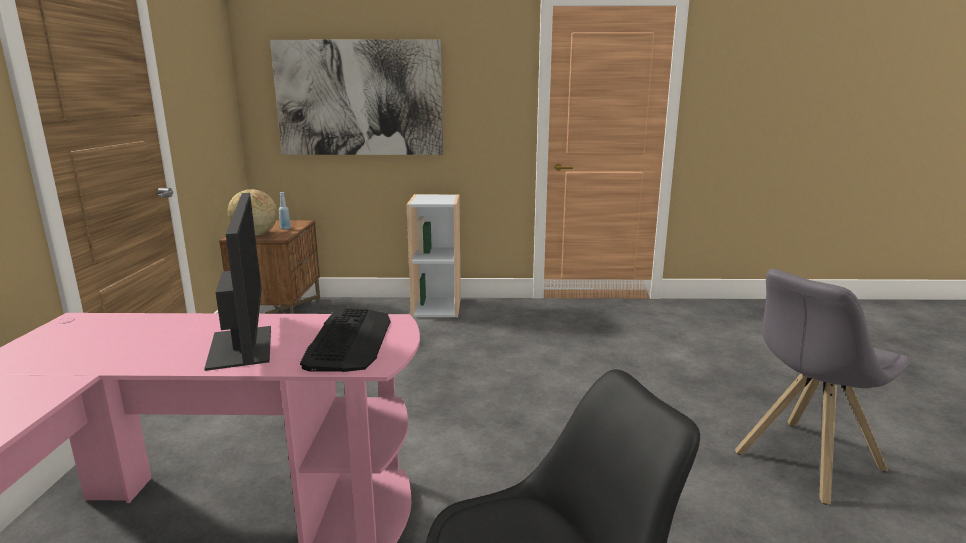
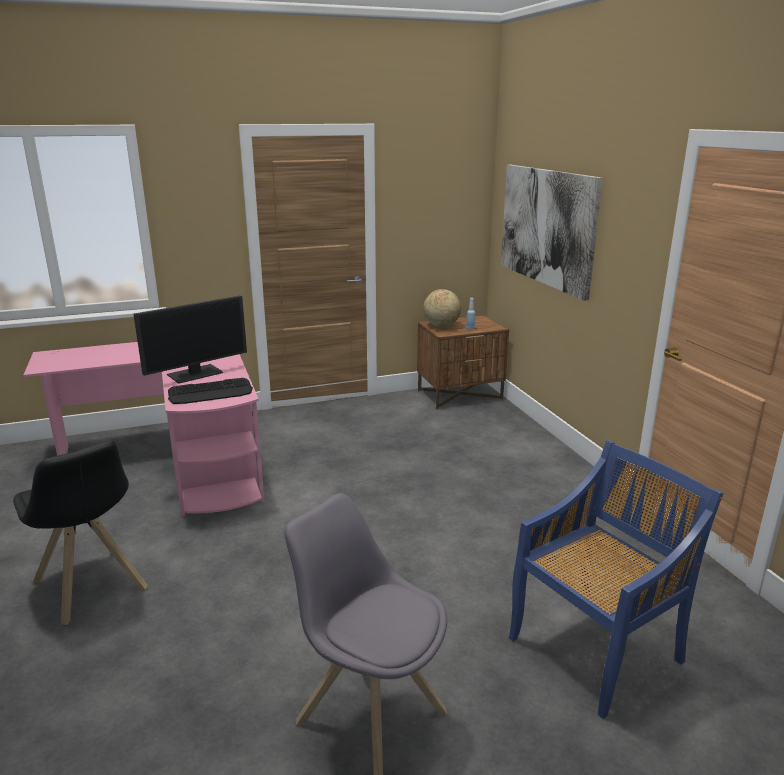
camera: 70 degrees right, 5 degrees up
bookcase [407,194,461,317] -> none
none -> blue chair [509,440,724,719]

